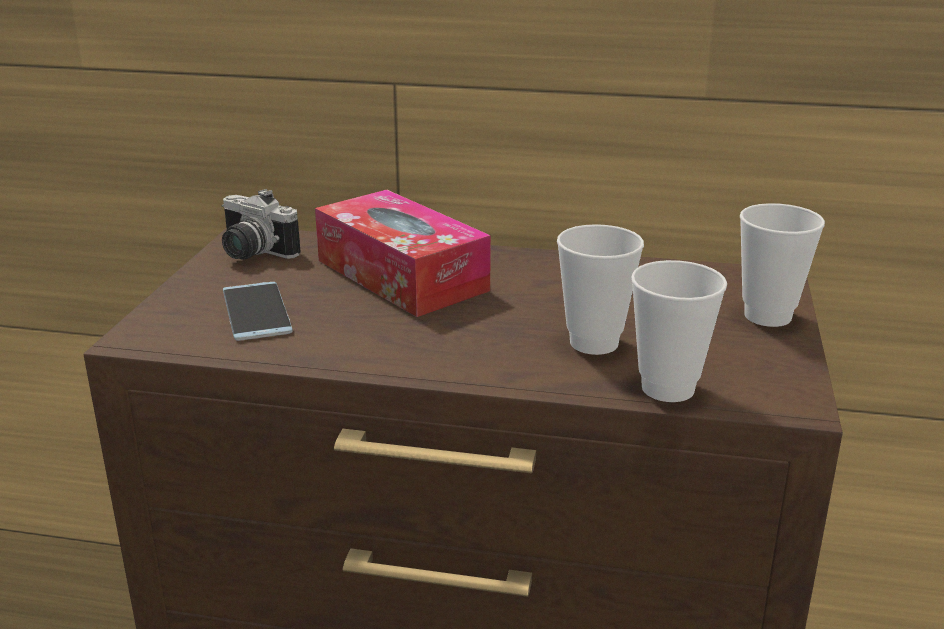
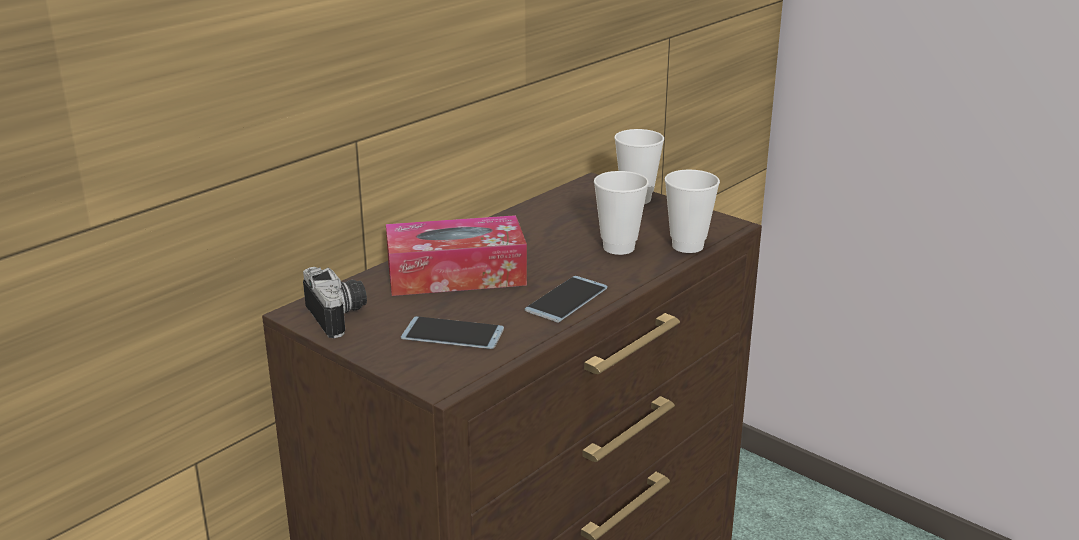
camera: 60 degrees left, 0 degrees up
camera [222,189,301,260] -> camera turned 90 degrees counterclockwise [303,267,367,338]
none -> phone [525,276,608,323]

